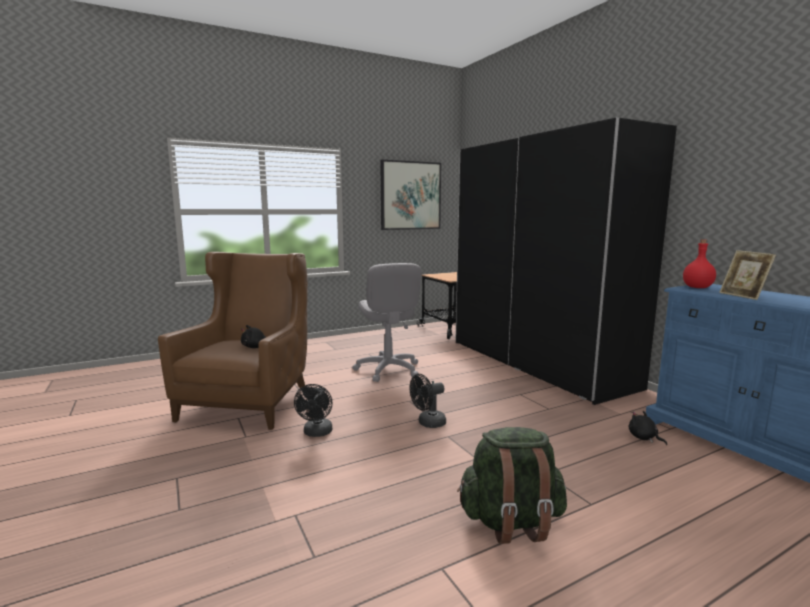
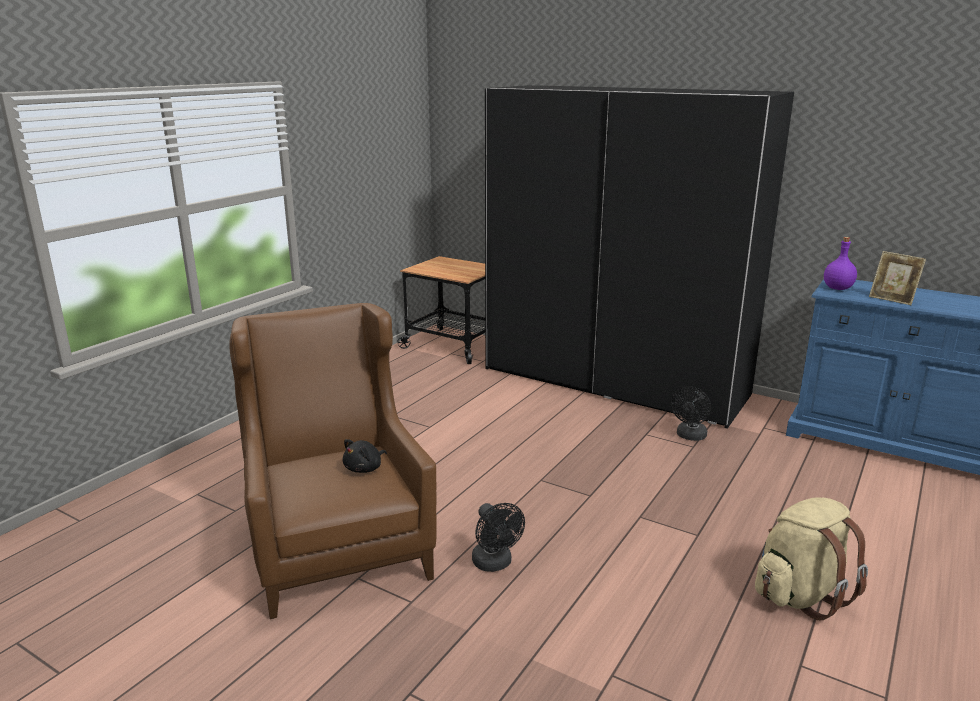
camera: 30 degrees left, 10 degrees up
grey office chair [352,263,421,382] -> none
picture [380,160,441,230] -> none
black fan [410,374,446,428] -> black fan moved to [671,386,711,441]
green backpack [457,427,567,544] -> beige backpack [755,498,868,620]
black plush toy [629,411,667,445] -> none
red bottle [683,239,716,288] -> purple bottle [824,237,857,290]

